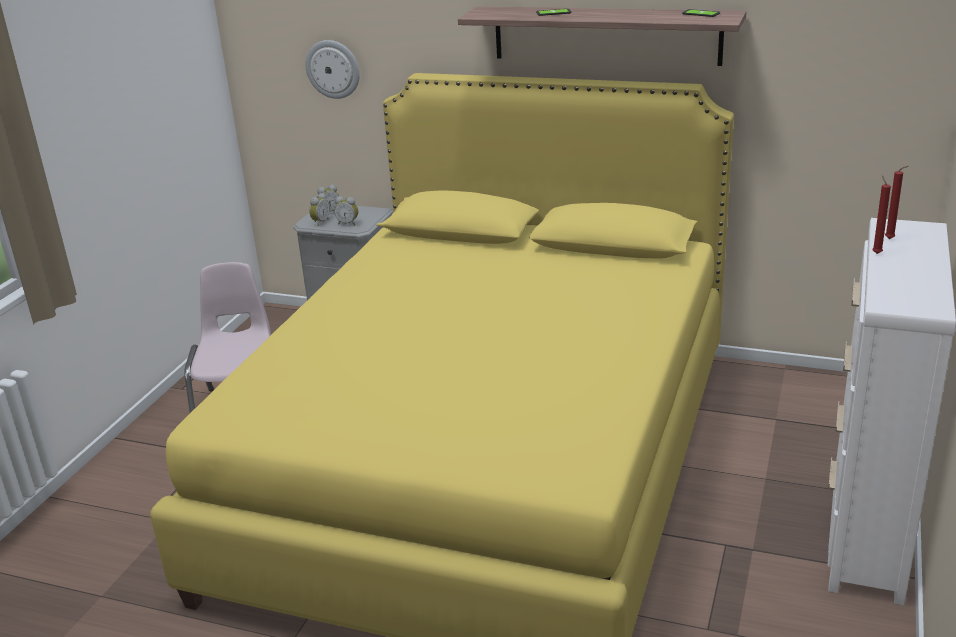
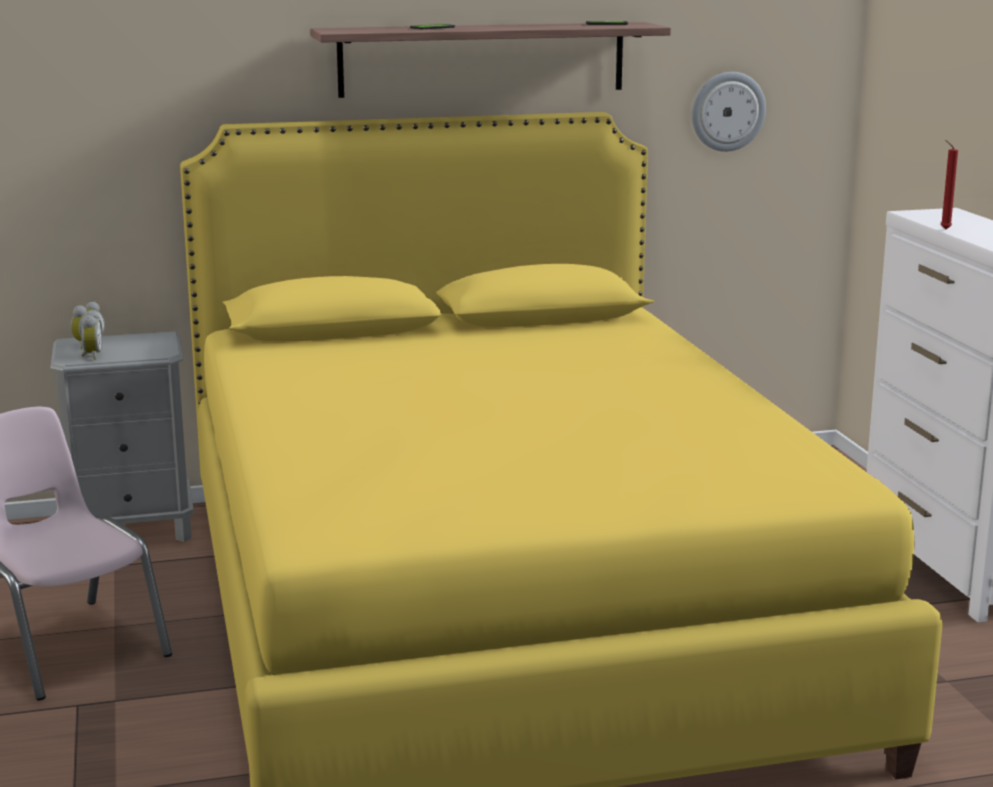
camera: 35 degrees left, 10 degrees down
wall clock [305,40,360,99] -> wall clock moved to [692,72,766,152]
alarm clock [334,196,358,226] -> none
red candle [885,165,909,239] -> none

